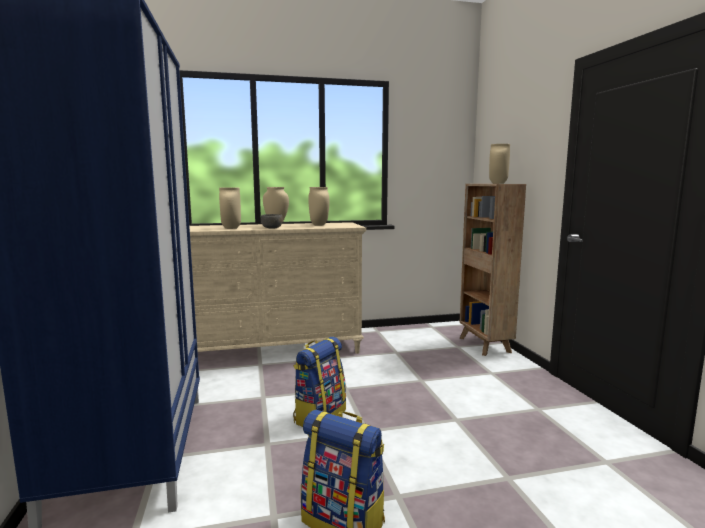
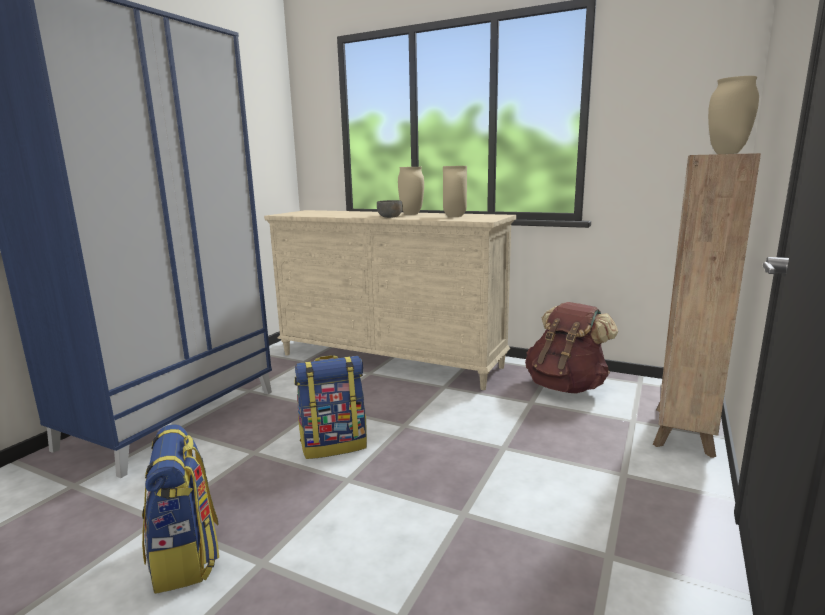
camera: 40 degrees right, 5 degrees up
beige vase [219,187,241,229] -> none
none -> brown backpack [525,302,618,394]

